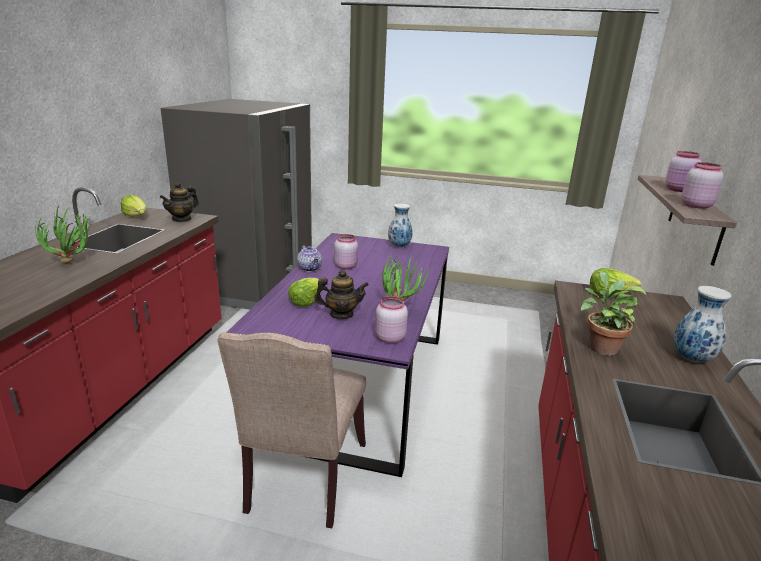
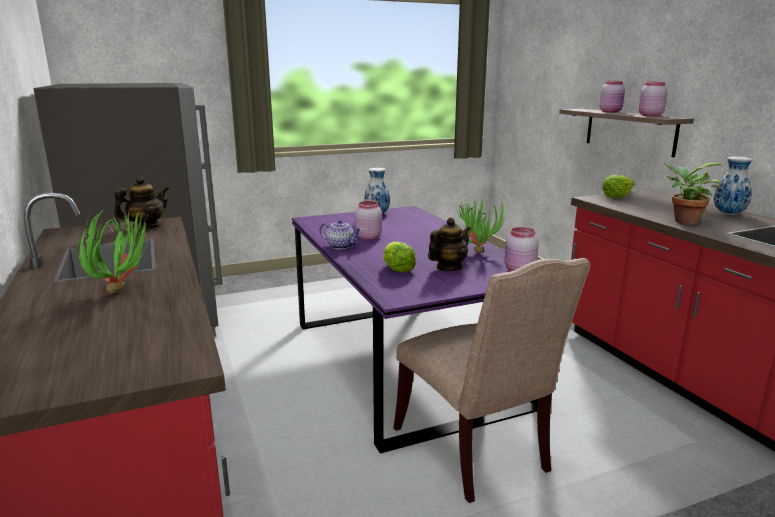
camera: 35 degrees left, 5 degrees down
lettuce [120,195,147,217] -> none
teapot [160,182,199,222] -> teapot turned 135 degrees counterclockwise [114,176,169,229]

